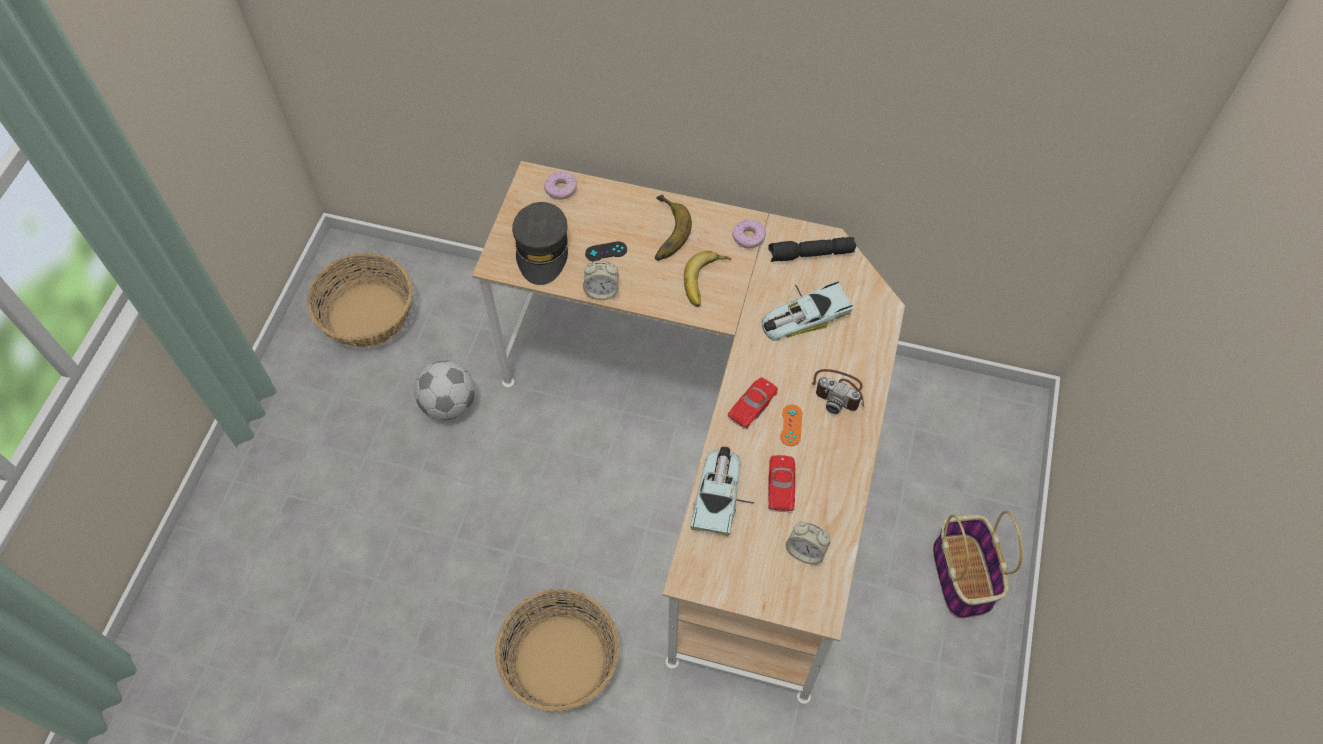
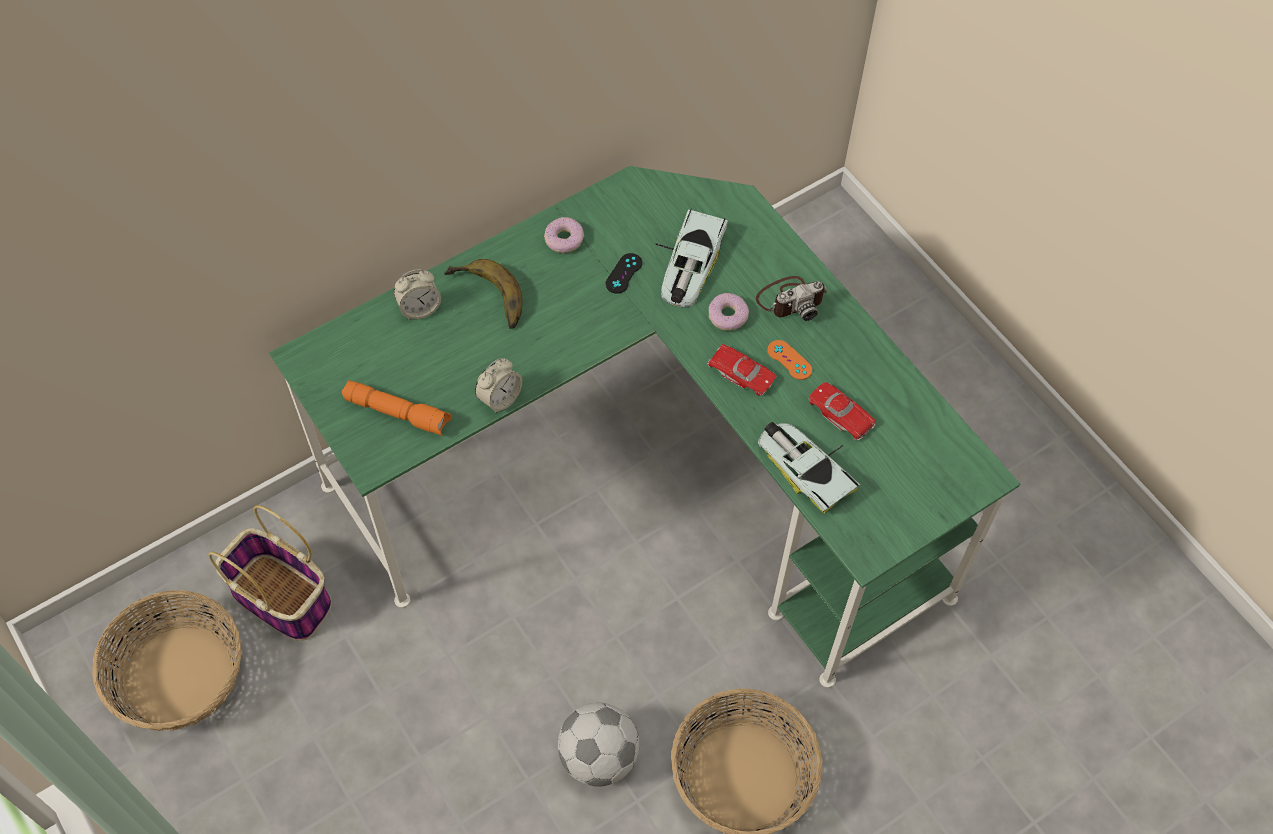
camera: 50 degrees left, 0 degrees up
football [414,361,475,420] -> football moved to [558,703,639,787]
beige desk [472,161,905,704] -> green desk [269,166,1020,688]
grey cap [512,202,568,285] -> orange flashlight [342,380,451,436]
donut [544,172,577,200] -> donut moved to [709,293,749,331]
black game controller [585,241,627,261] -> black game controller moved to [606,253,642,294]
banana [684,251,732,307] -> none
red toy car [728,377,778,429] -> red toy car turned 135 degrees clockwise [707,344,776,396]
black flashlight [768,237,856,262] -> none
alarm clock [786,522,830,564] -> alarm clock moved to [394,269,441,320]
basket [933,510,1023,619] -> basket moved to [208,505,332,641]

